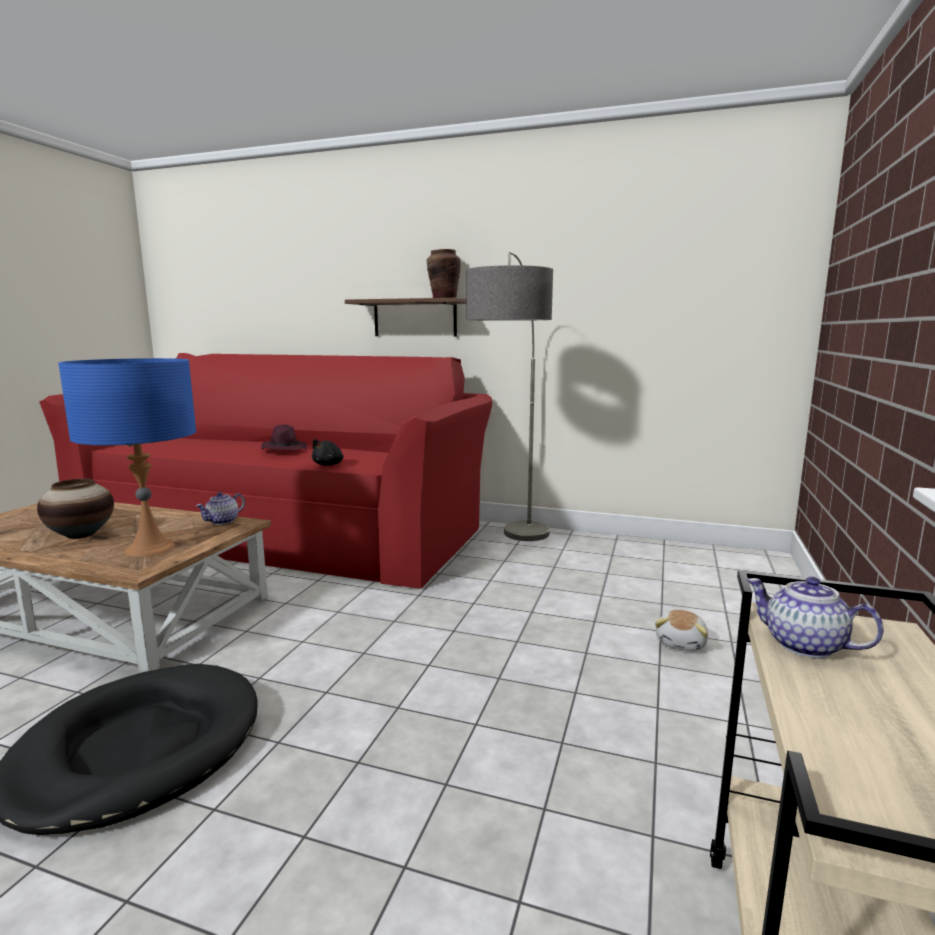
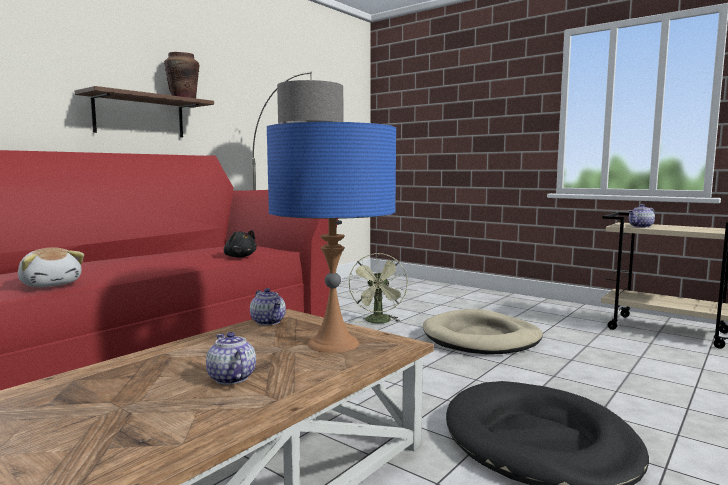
camera: 70 degrees left, 5 degrees down
vase [37,478,114,539] -> teapot [206,332,256,385]
purple hat [261,424,307,450] -> none
plush toy [655,610,708,651] -> plush toy moved to [18,248,84,287]
none -> green fan [349,253,408,323]
none -> beige dog bed [423,309,543,355]

